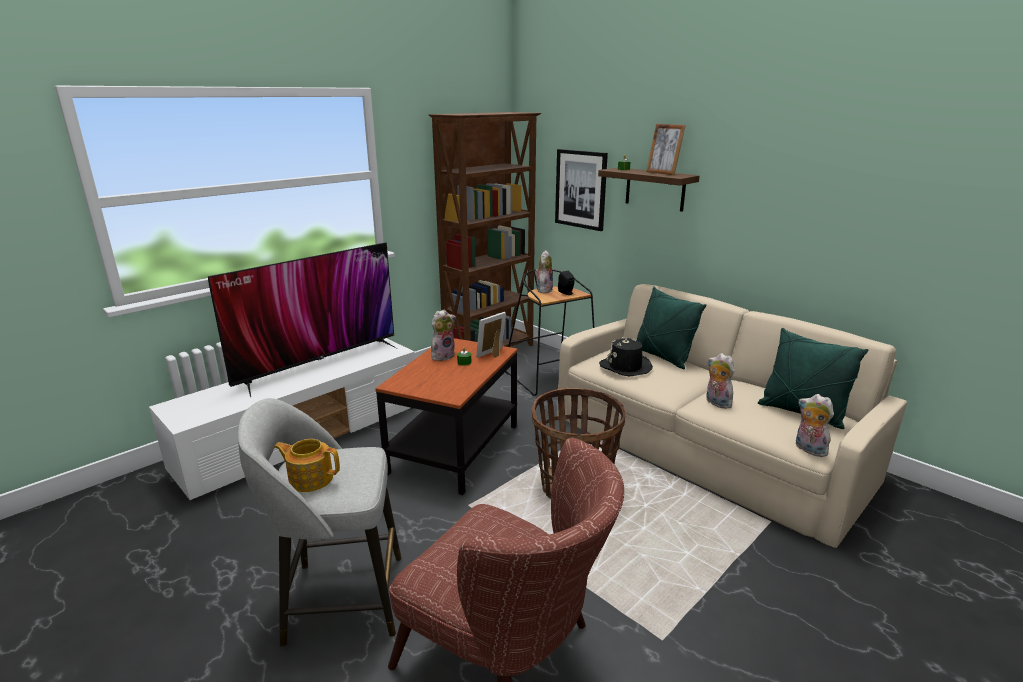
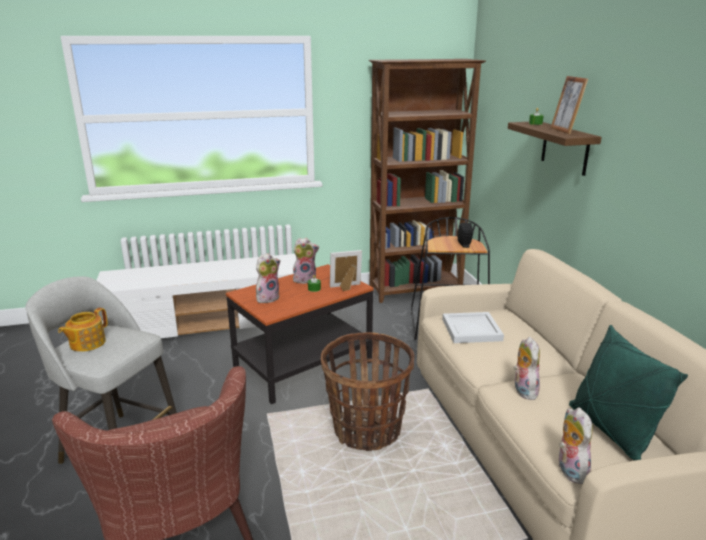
camera: 30 degrees right, 0 degrees up
television [208,242,397,397] -> none
teapot [274,439,340,492] -> teapot turned 105 degrees counterclockwise [58,308,108,352]
plush toy [535,250,553,293] -> plush toy moved to [256,253,280,303]
picture [555,149,608,231] -> none
black hat [599,337,653,376] -> white tray [442,312,504,343]
green pillow [637,287,706,369] -> none

